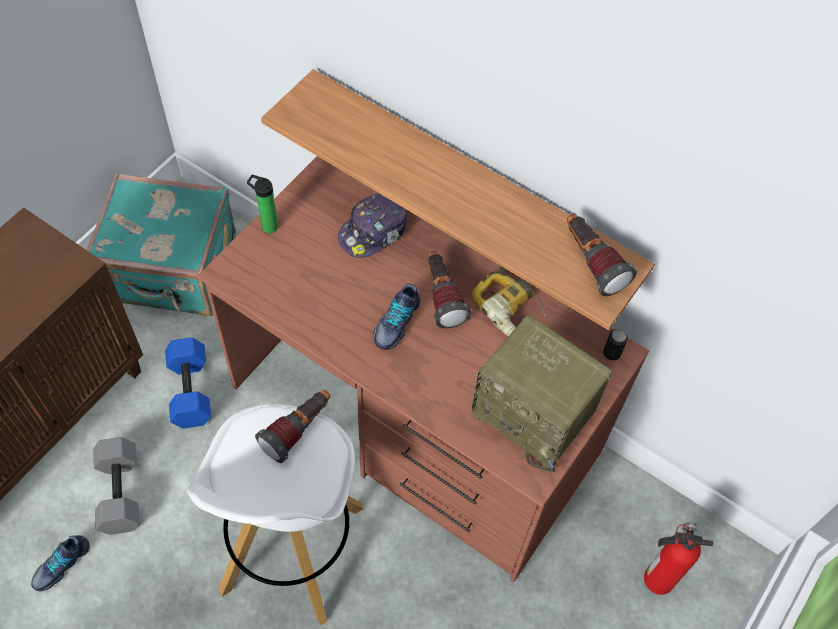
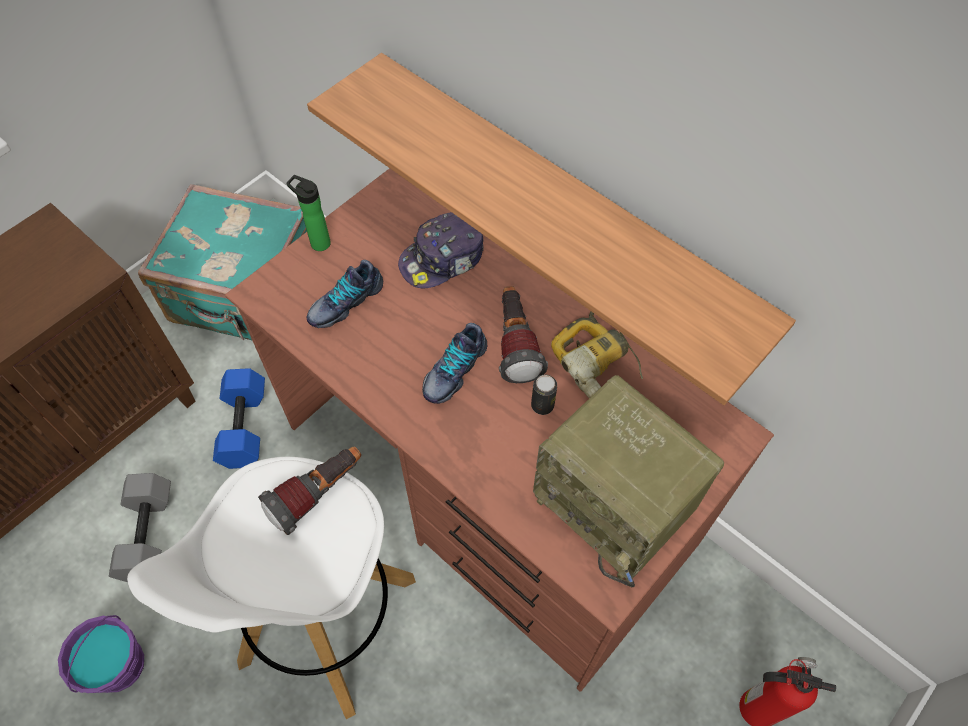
camera: 10 degrees right, 0 degrees up
shoe [31,535,90,591] -> shoe moved to [306,260,383,328]
flashlight [567,213,637,296] -> none
can [603,329,628,361] -> can moved to [531,375,557,415]
none -> purple bucket [58,615,144,693]

